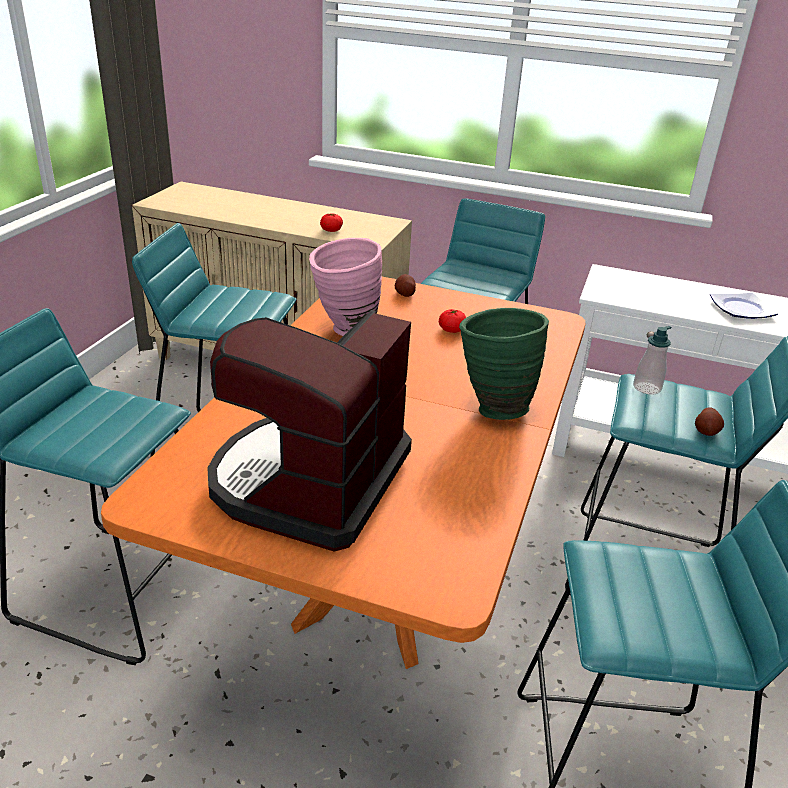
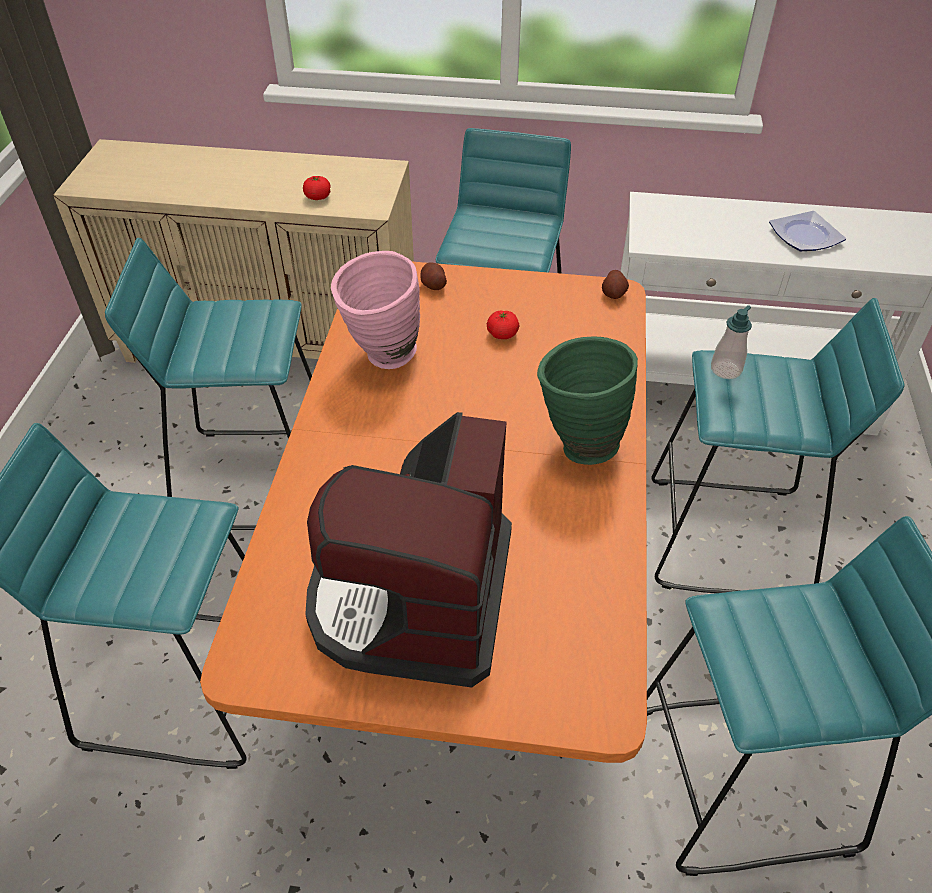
camera: 10 degrees left, 15 degrees up
potato [695,407,724,436] -> potato moved to [602,270,629,299]

